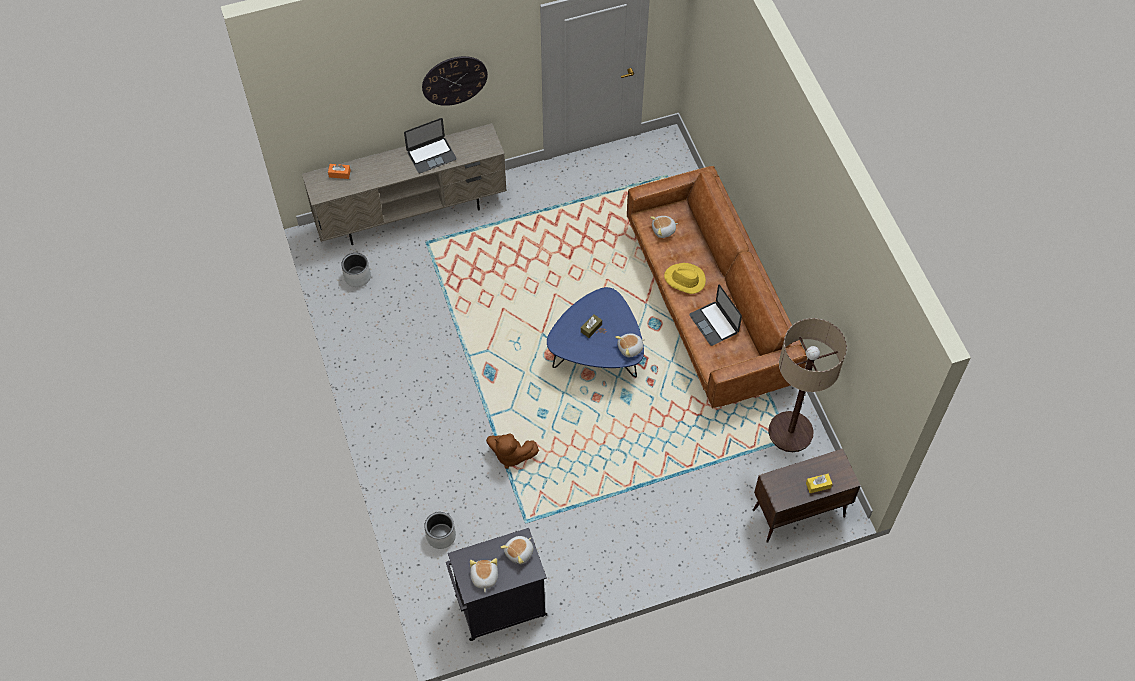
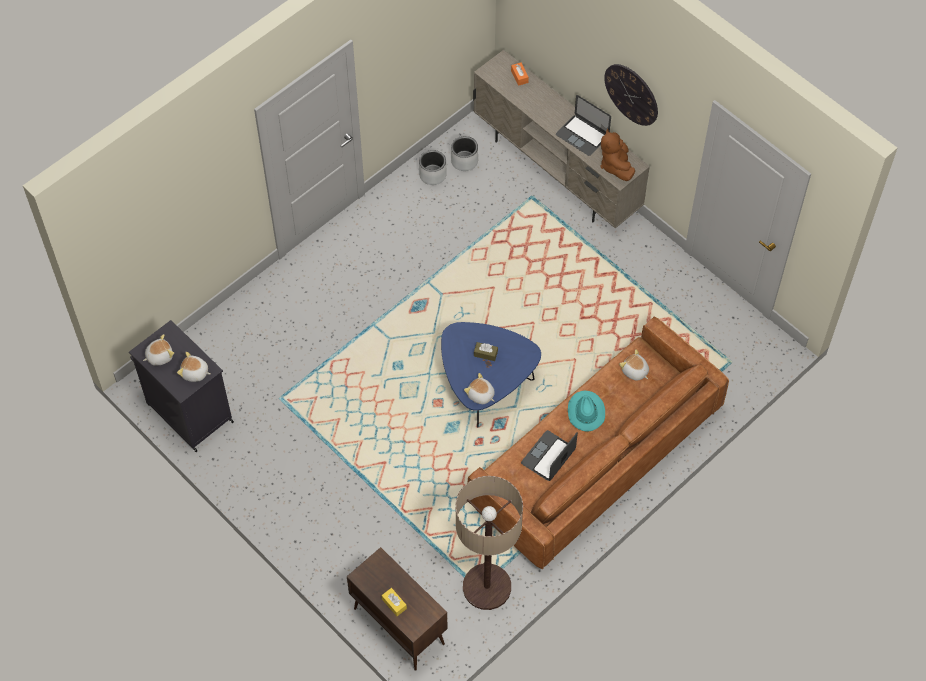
camera: 65 degrees right, 0 degrees up
grey planter [424,512,456,549] -> grey planter moved to [419,150,447,185]
brown plush toy [486,433,539,469] -> brown plush toy moved to [601,129,635,181]
yellow hat [664,263,706,294] -> turquoise hat [568,390,605,432]

